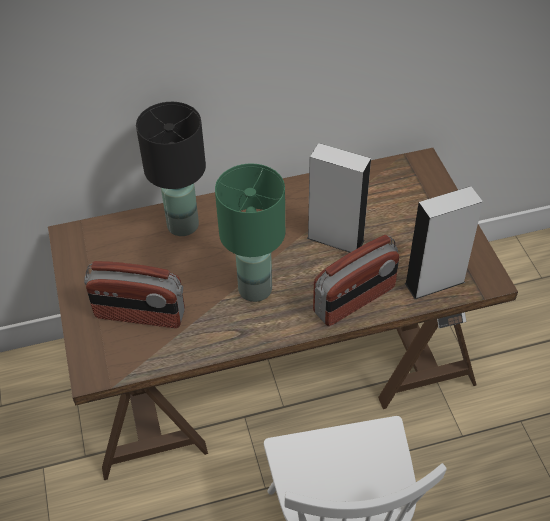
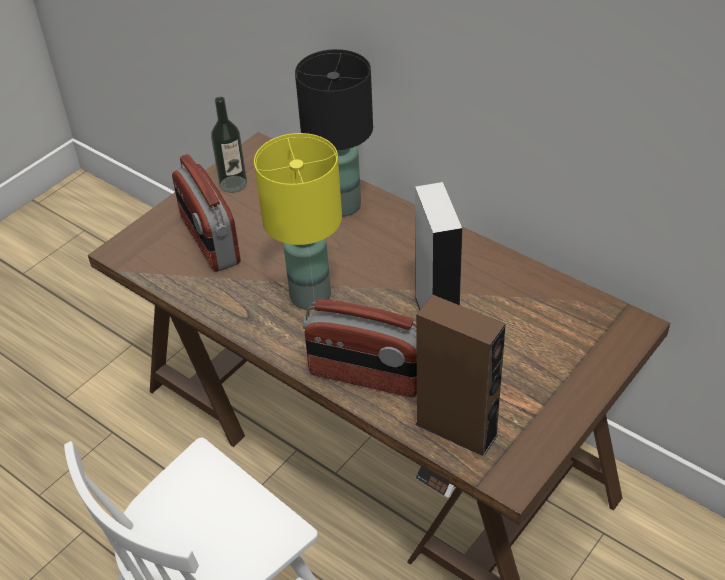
camera: 55 degrees right, 5 degrees down
green table lamp [215,164,285,302] -> yellow table lamp [254,133,342,310]
grey speaker [405,186,483,299] -> brown speaker [415,295,505,456]
none -> bottle [211,97,247,193]

